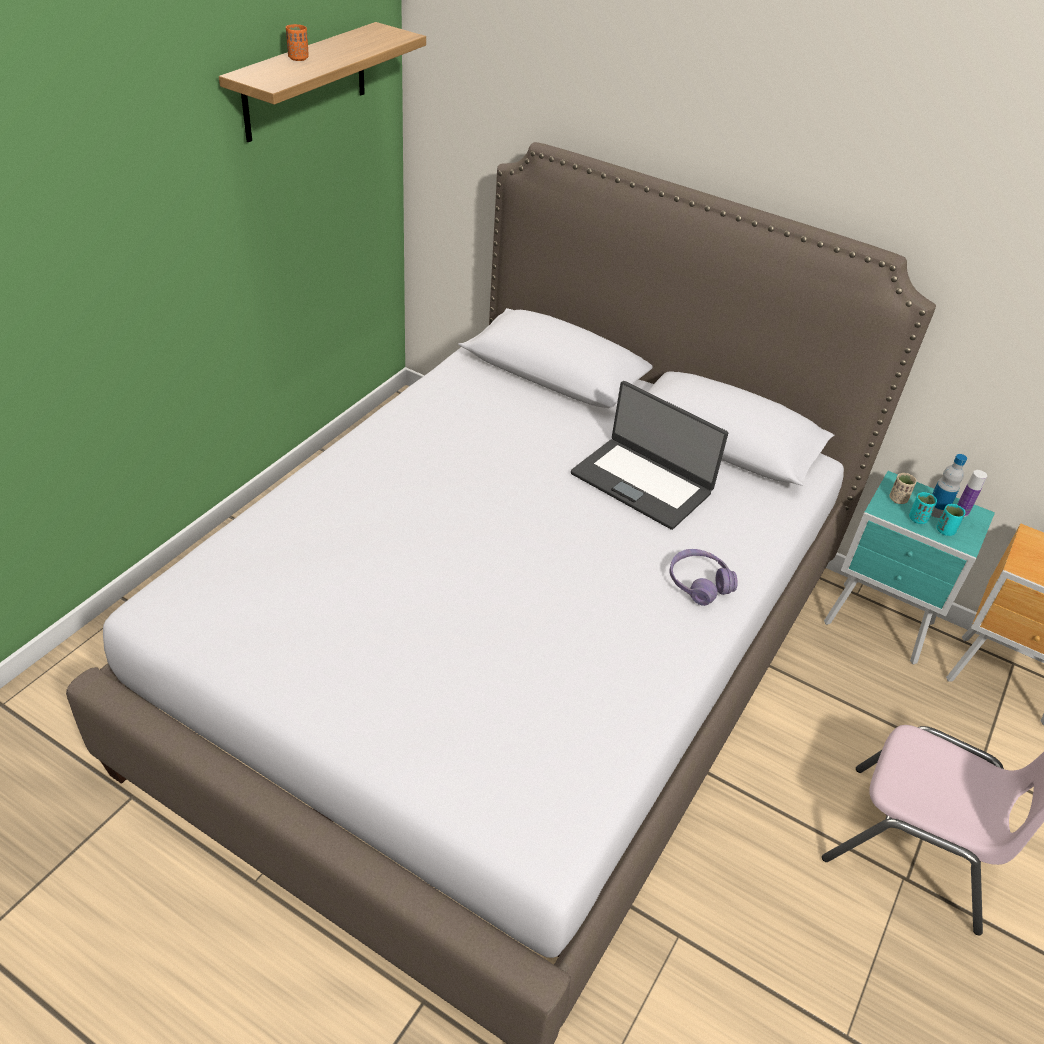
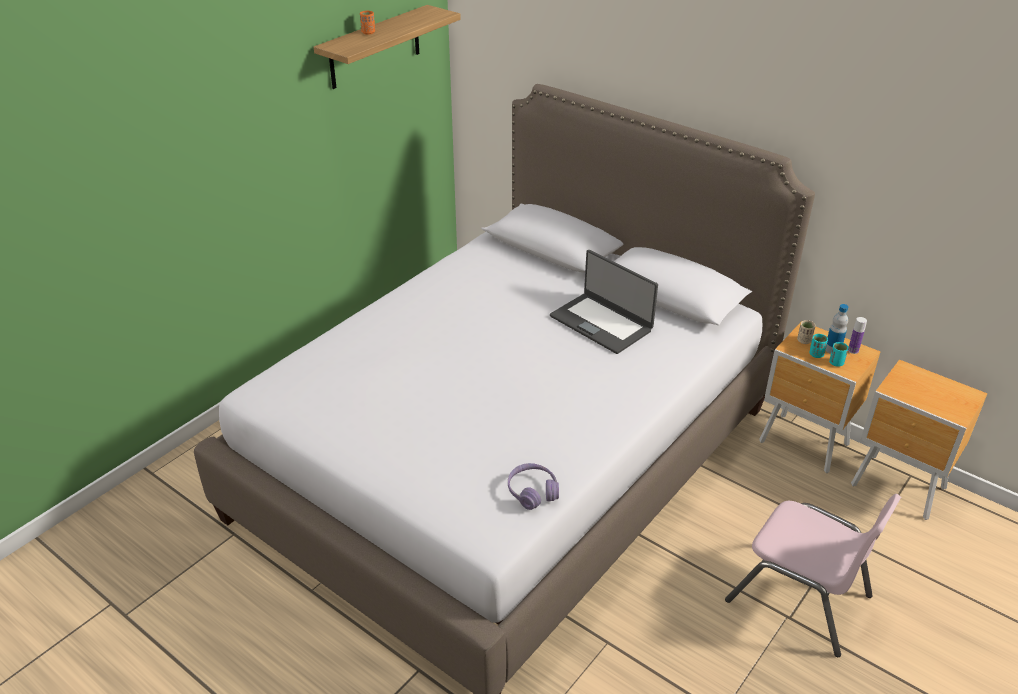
camera: 10 degrees right, 5 degrees down
purple headphones [669,549,738,606] -> purple headphones moved to [508,463,559,510]
turquoise nightstand [824,471,995,664] -> brown nightstand [759,321,881,473]

